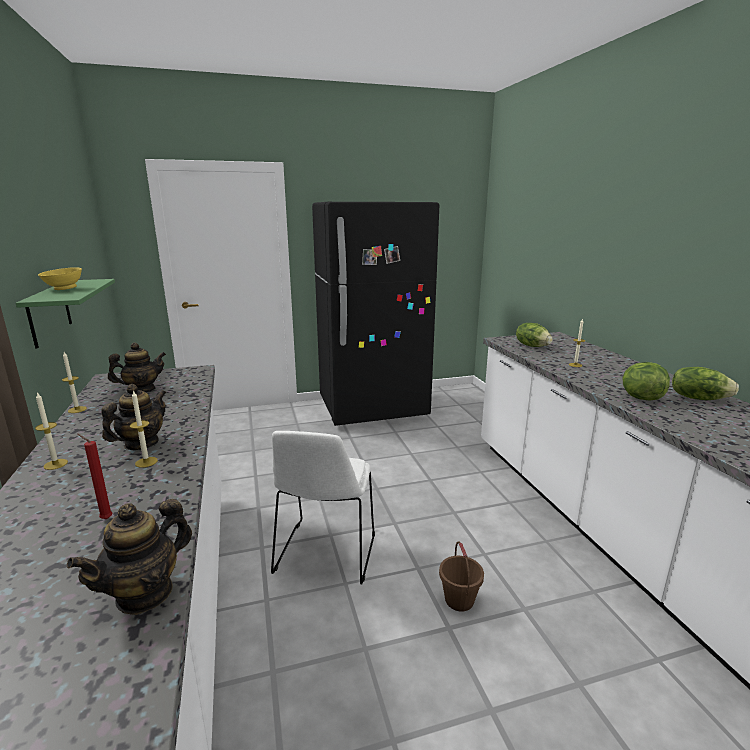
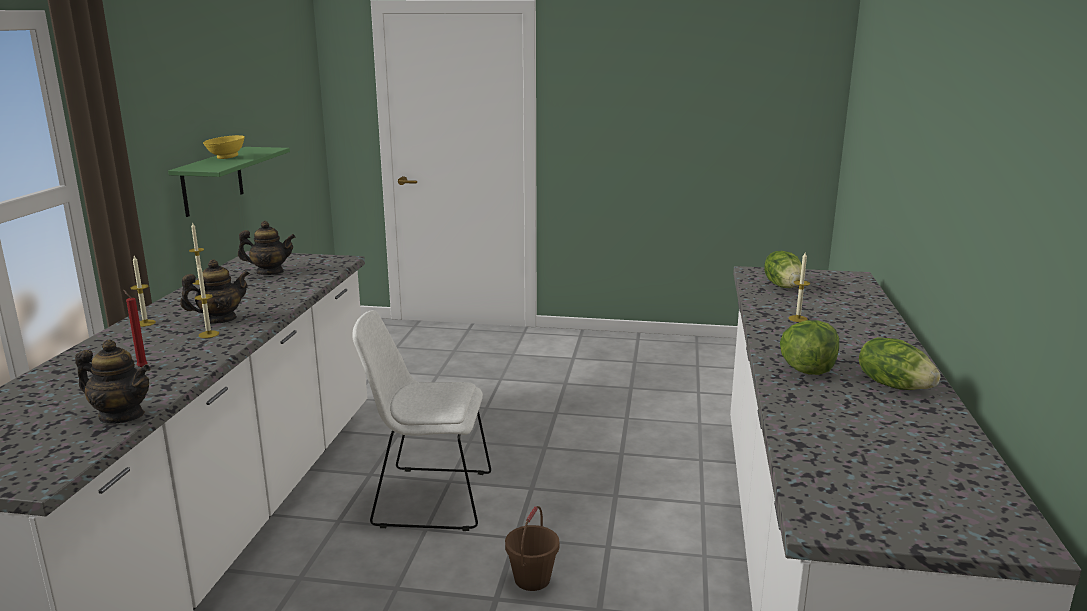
camera: 25 degrees right, 0 degrees up
teapot [67,499,192,615] -> teapot turned 135 degrees counterclockwise [75,340,150,424]
white chair [271,431,375,585] -> white chair turned 60 degrees clockwise [352,310,491,531]
black fridge [312,202,439,426] -> none

